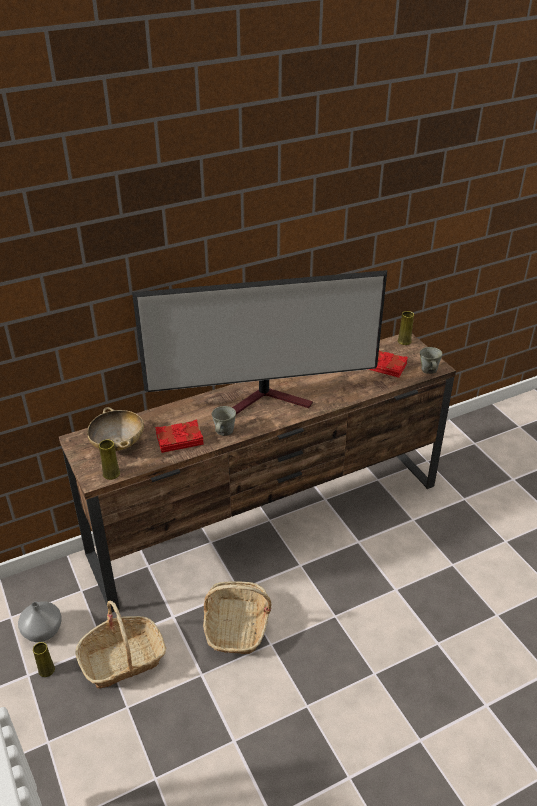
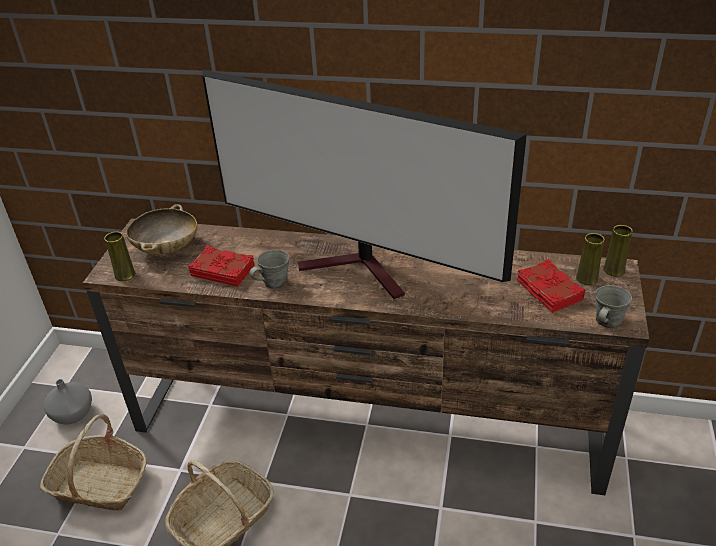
camera: 40 degrees right, 0 degrees up
yellow vase [33,642,55,677] -> yellow vase moved to [576,233,605,285]

